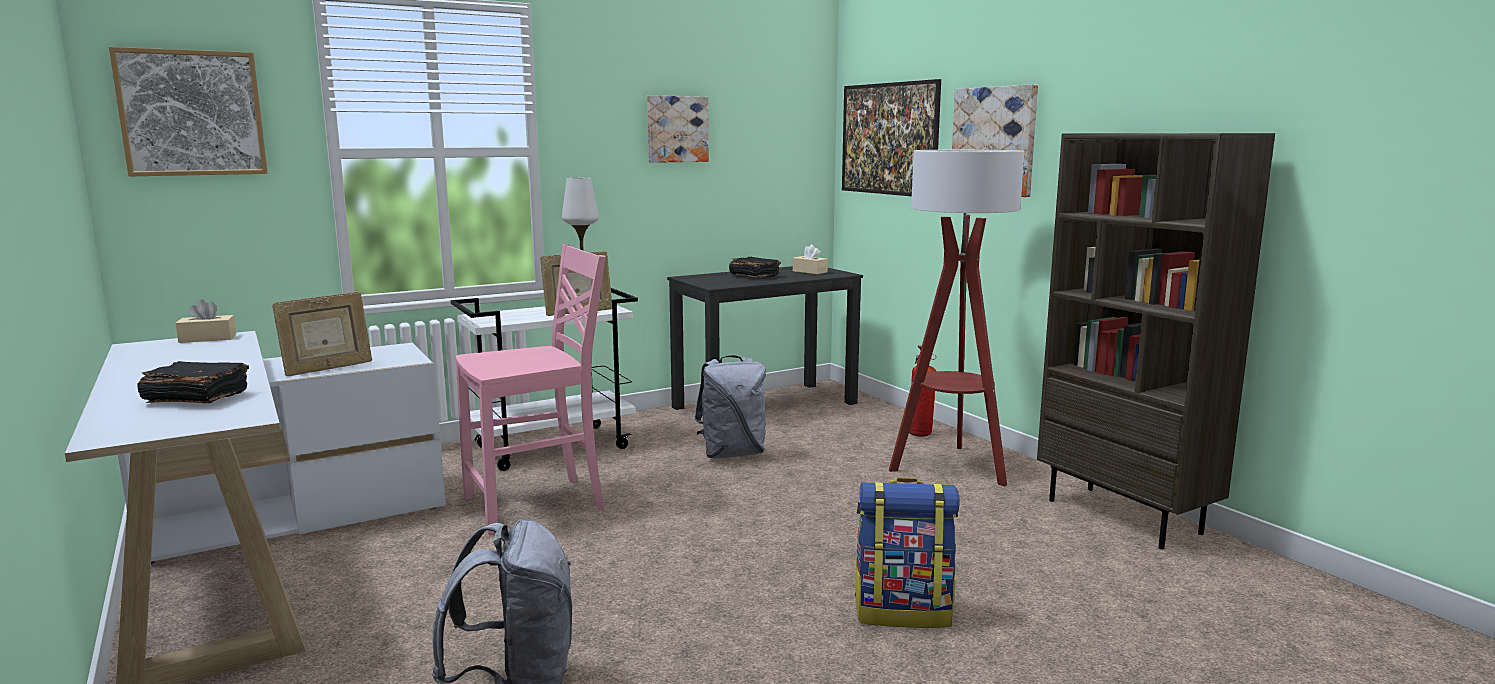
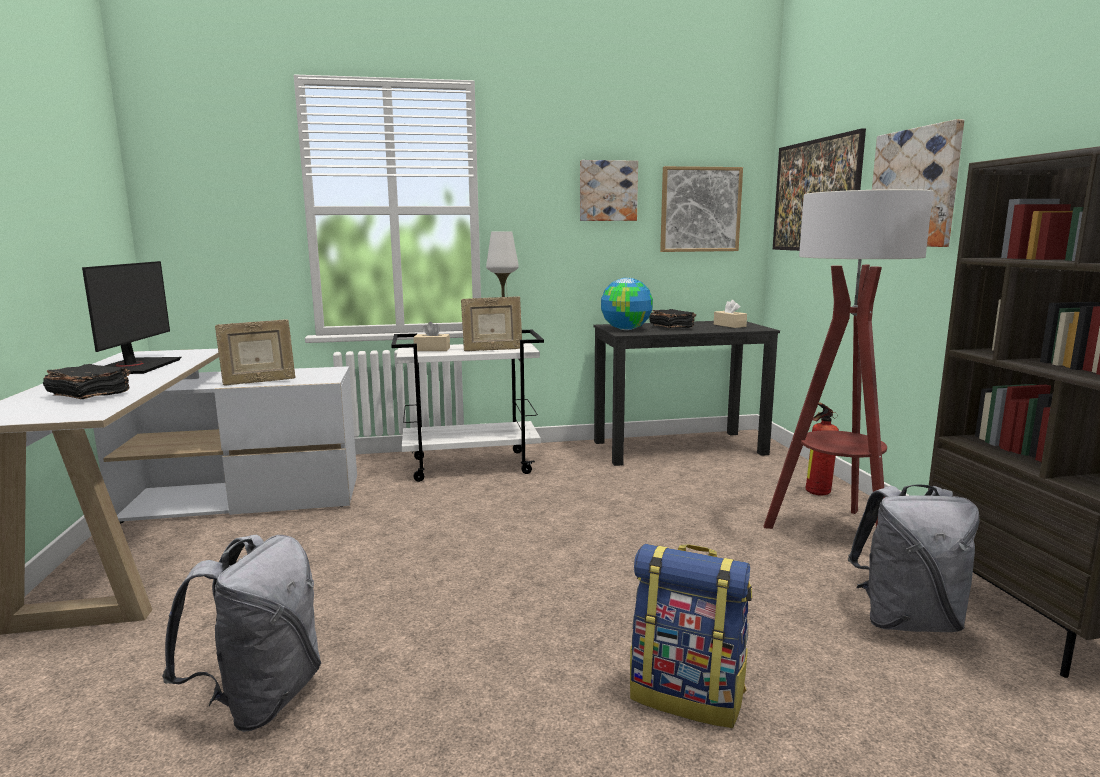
camera: 20 degrees right, 0 degrees up
picture [109,47,268,176] -> picture moved to [660,166,743,252]
beige tissue box [175,300,236,343] -> beige tissue box moved to [413,322,450,351]
pink chair [456,244,605,535] -> none
grey backpack [694,355,766,458] -> grey backpack moved to [847,485,980,632]
none -> monitor [82,261,181,374]
none -> globe [601,278,653,330]

